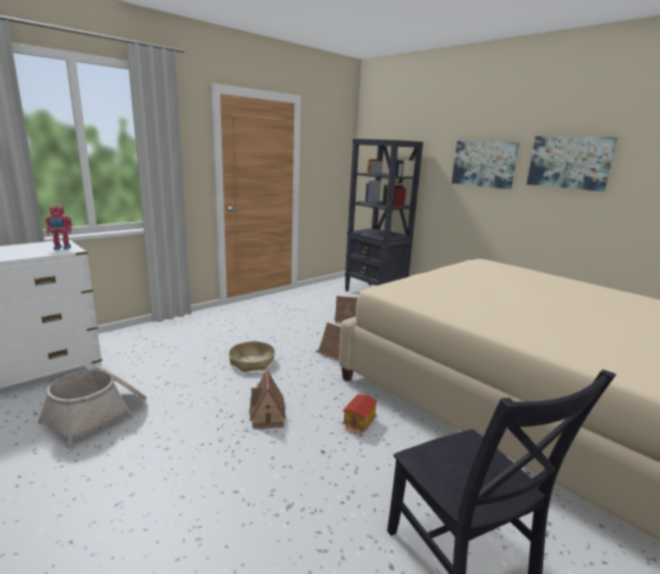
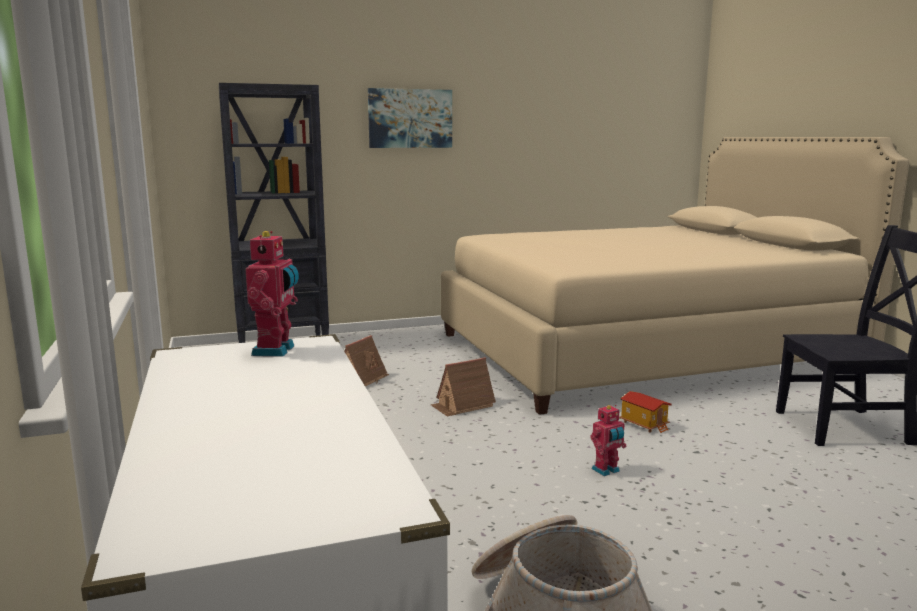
camera: 65 degrees left, 5 degrees down
basket [229,341,275,372] -> none
toy house [249,368,286,429] -> toy robot [590,405,626,476]
picture [527,136,618,192] -> none

